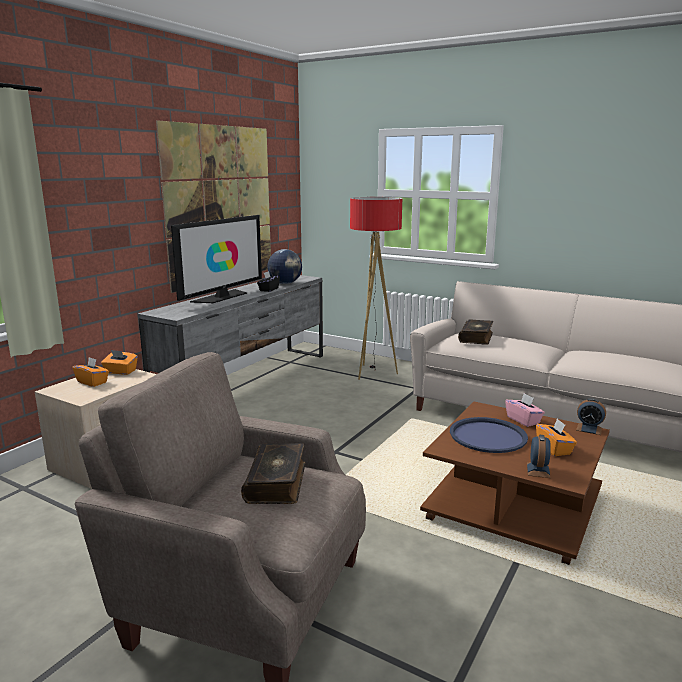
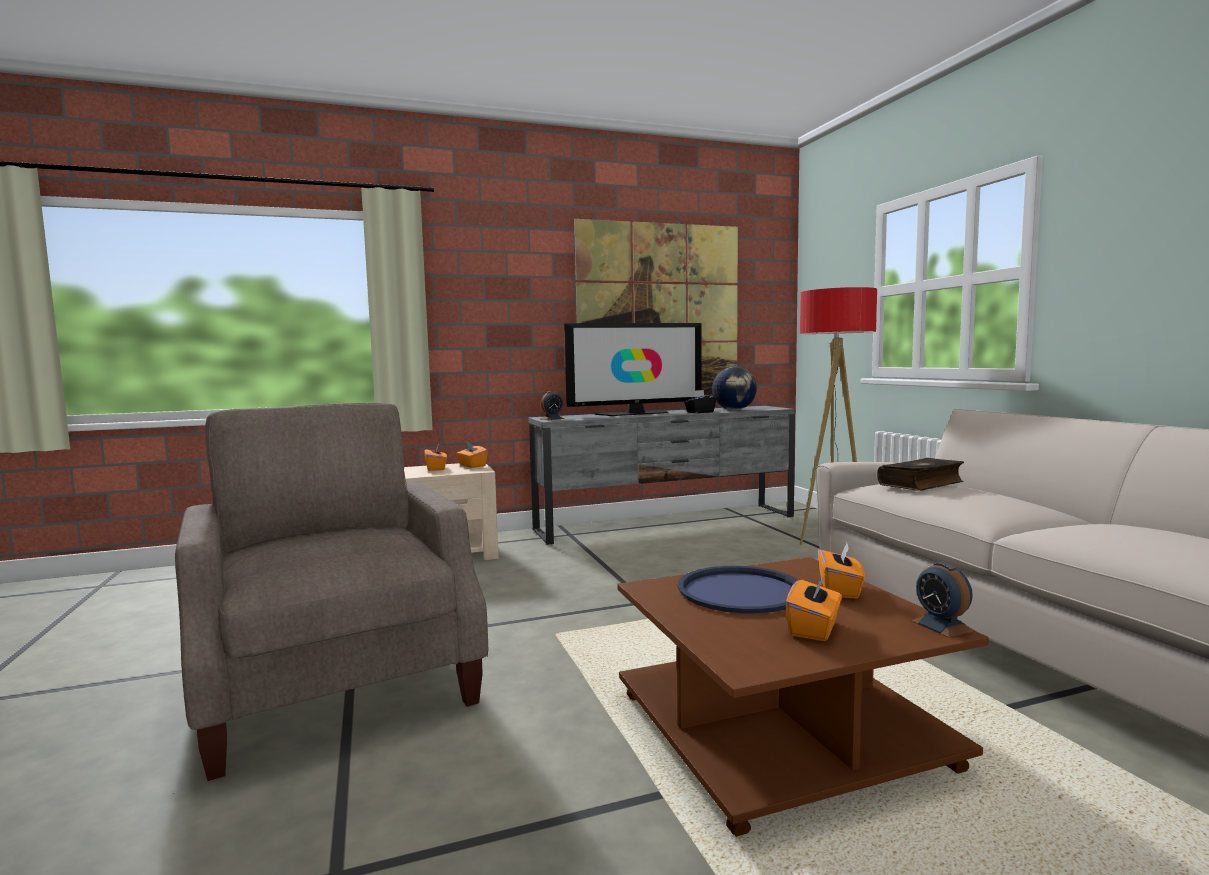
camera: 40 degrees right, 10 degrees down
book [241,443,305,504] -> none
pink tissue box [505,393,545,427] -> orange tissue box [818,543,865,598]
alarm clock [527,435,551,478] -> alarm clock moved to [541,391,565,420]

